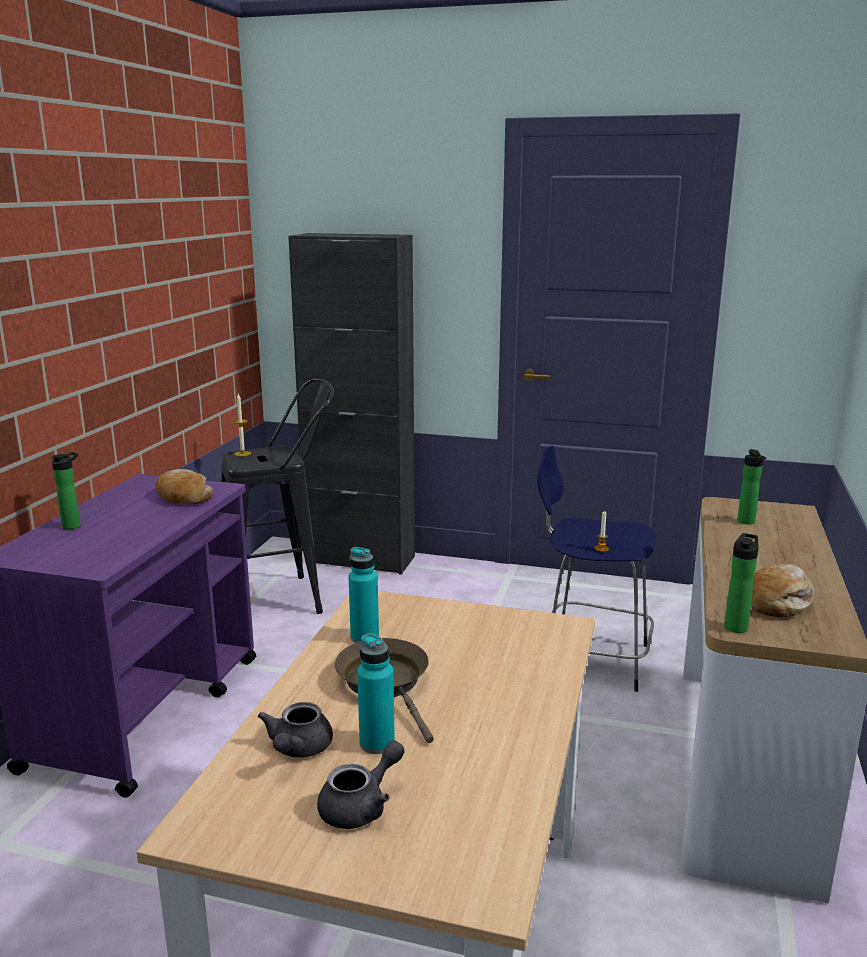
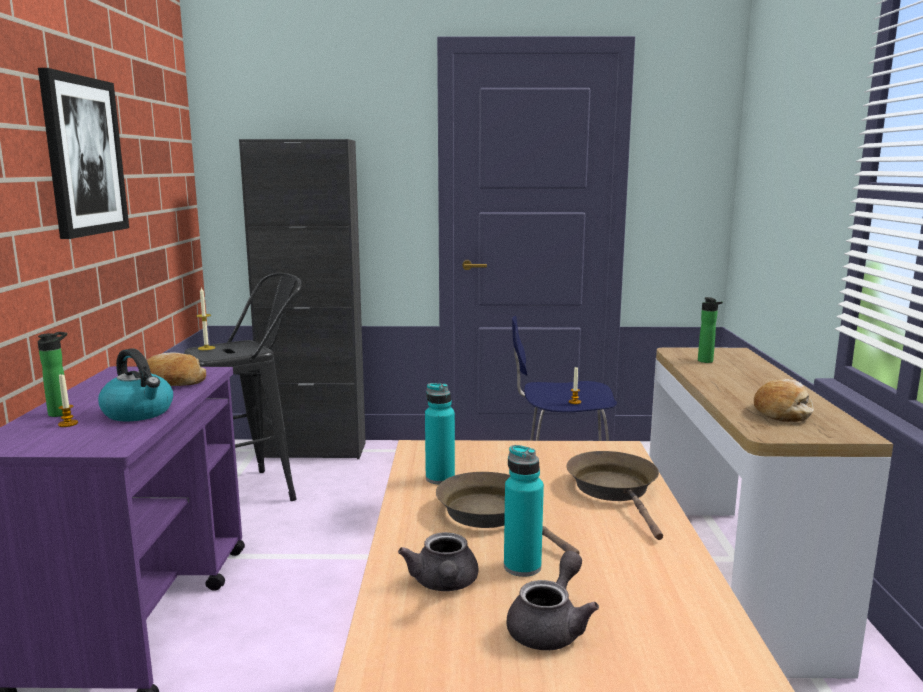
camera: 15 degrees left, 5 degrees down
bottle [724,533,759,633] -> none
none -> picture [38,68,129,239]
none -> candle [58,373,78,427]
none -> kettle [98,348,173,421]
none -> brown frying pan [566,451,663,540]

